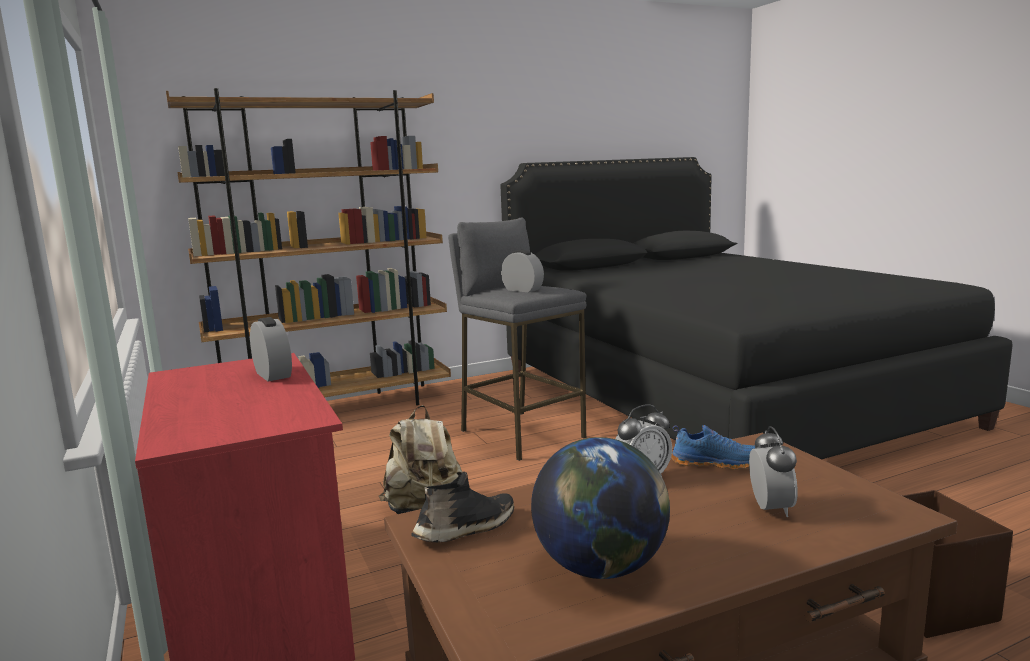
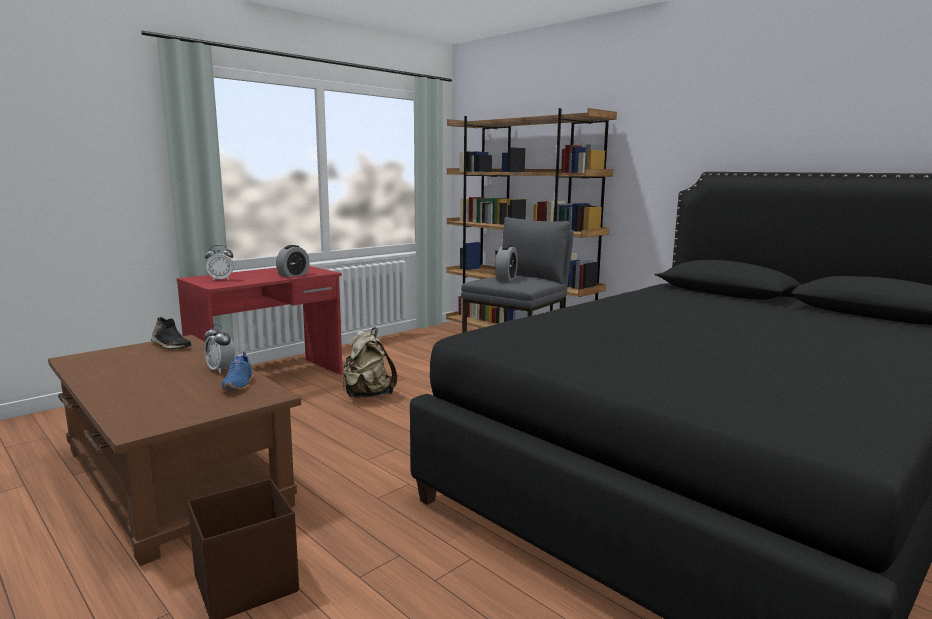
camera: 70 degrees right, 0 degrees up
globe [531,437,670,579] -> none
alarm clock [749,426,798,517] -> alarm clock moved to [205,245,234,281]

